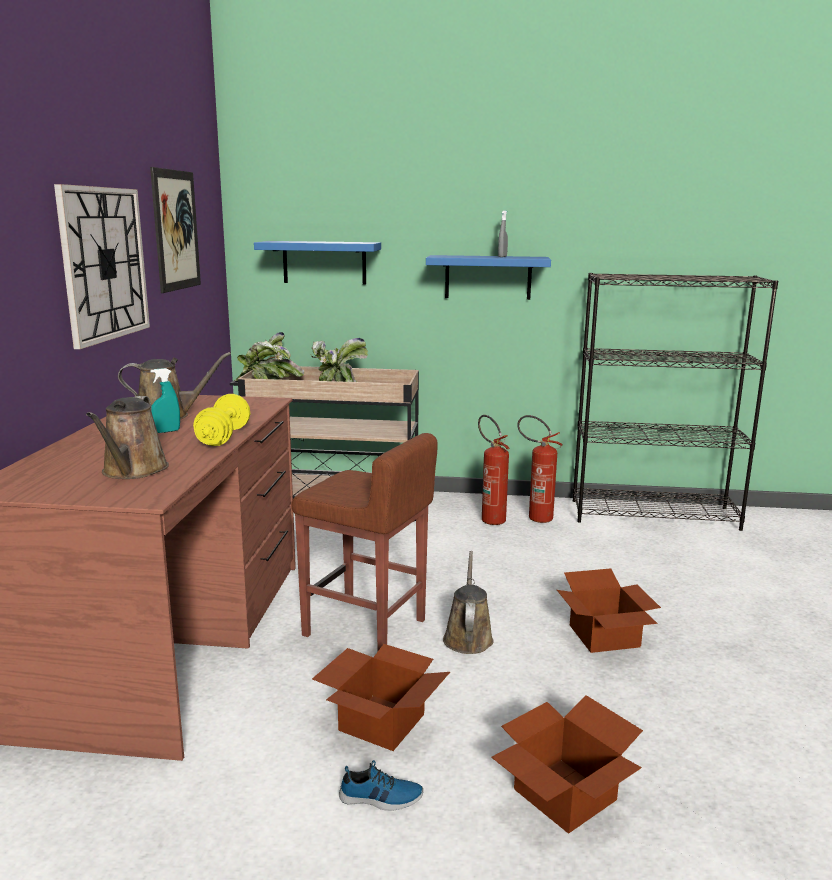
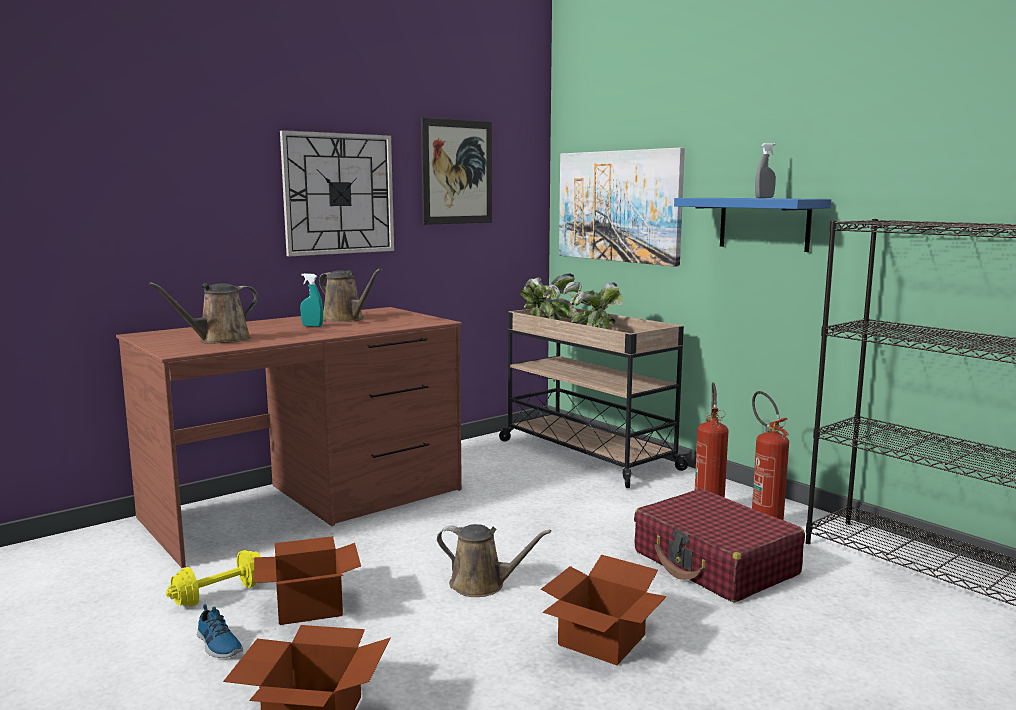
camera: 45 degrees right, 5 degrees down
yellow dumbbell [193,394,250,446] -> yellow dumbbell moved to [166,550,261,607]
blue shelf [254,241,381,285] -> picture [559,148,685,267]
brown stool [291,433,438,651] -> none
brown watering can [443,551,494,654] -> brown watering can turned 60 degrees clockwise [437,524,551,597]
none -> red suitcase [634,489,805,602]

